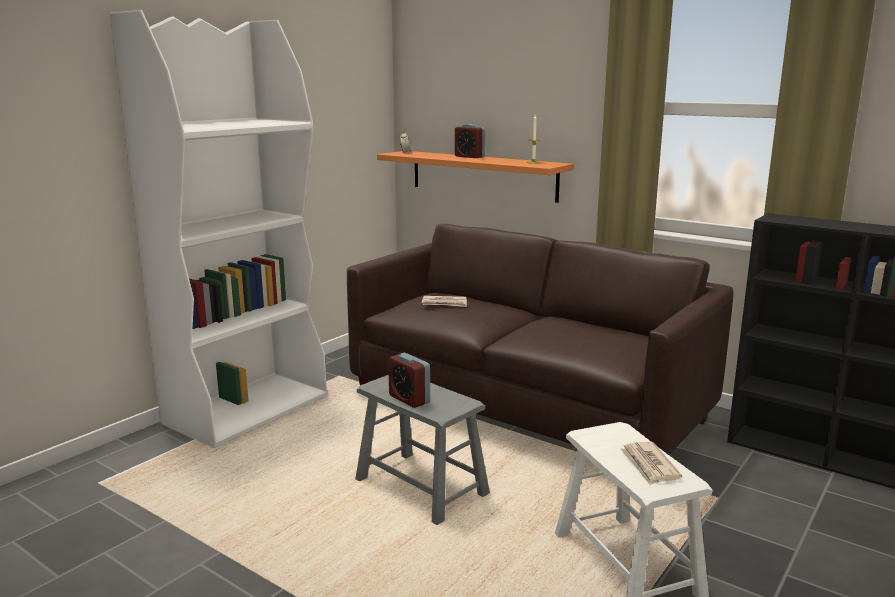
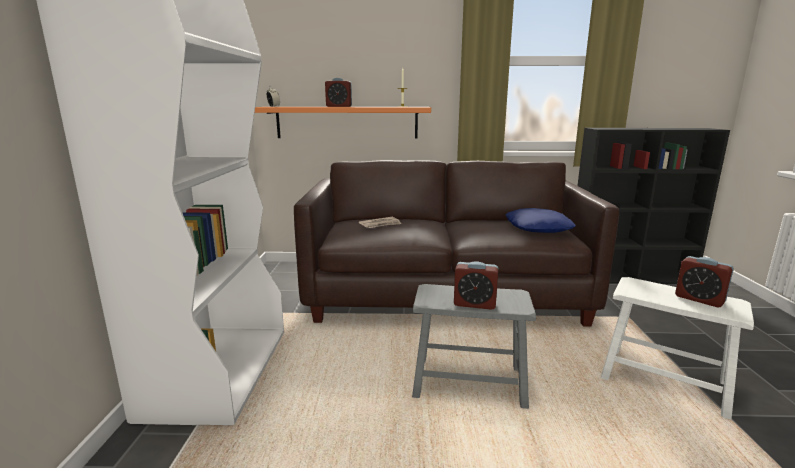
camera: 35 degrees left, 0 degrees up
newspaper [620,442,682,485] -> alarm clock [675,256,734,307]
none -> blue pillow [506,208,575,233]

